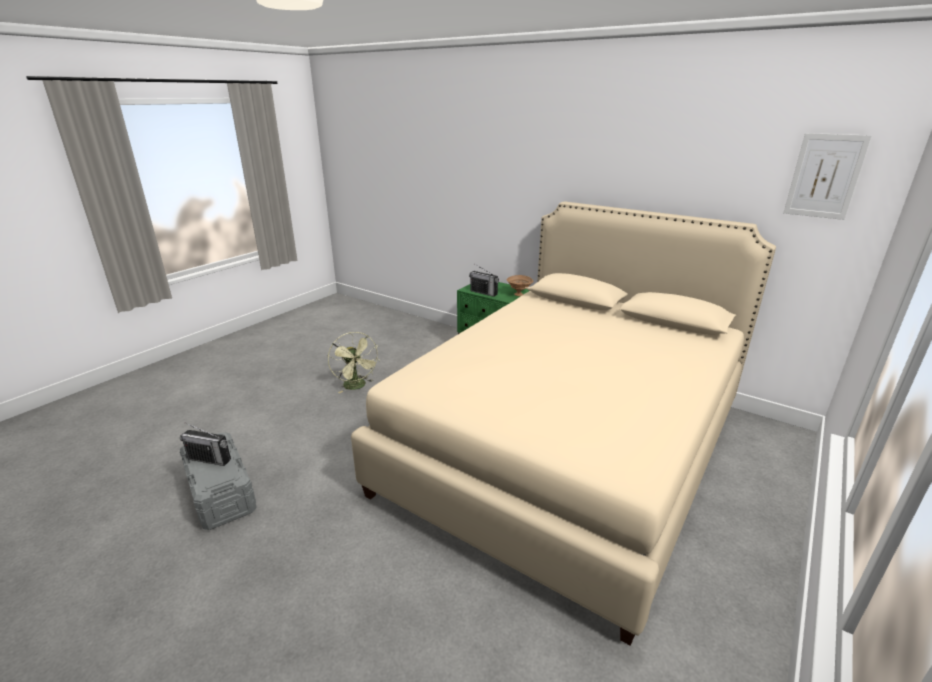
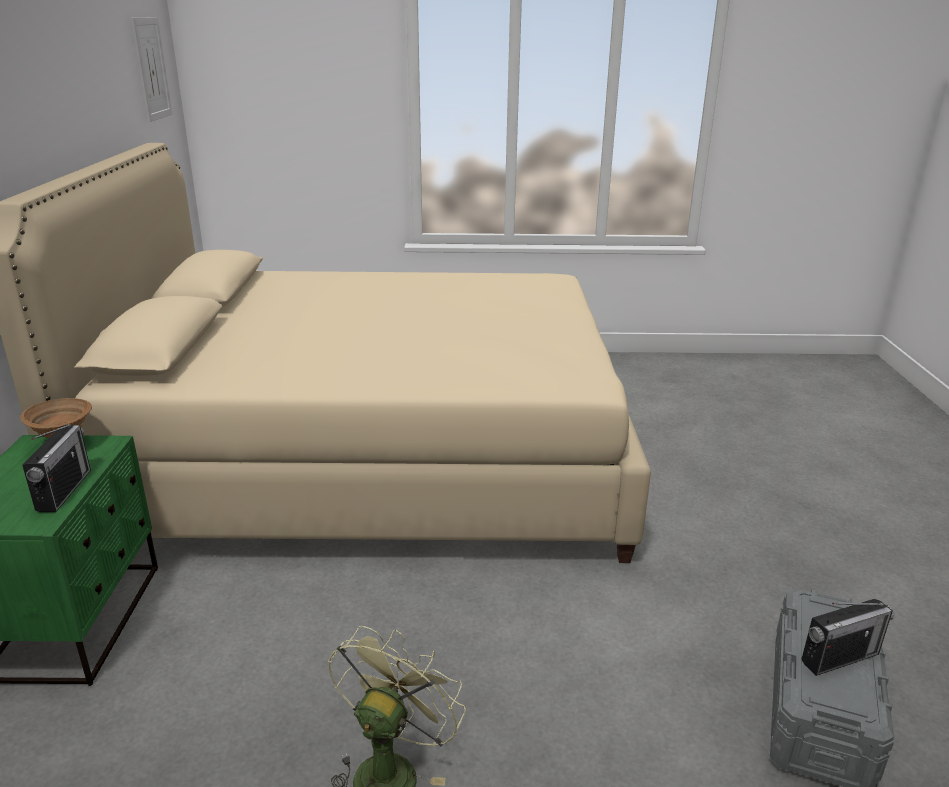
camera: 125 degrees left, 0 degrees up
radio [180,423,231,466] -> radio turned 90 degrees clockwise [802,599,894,676]

